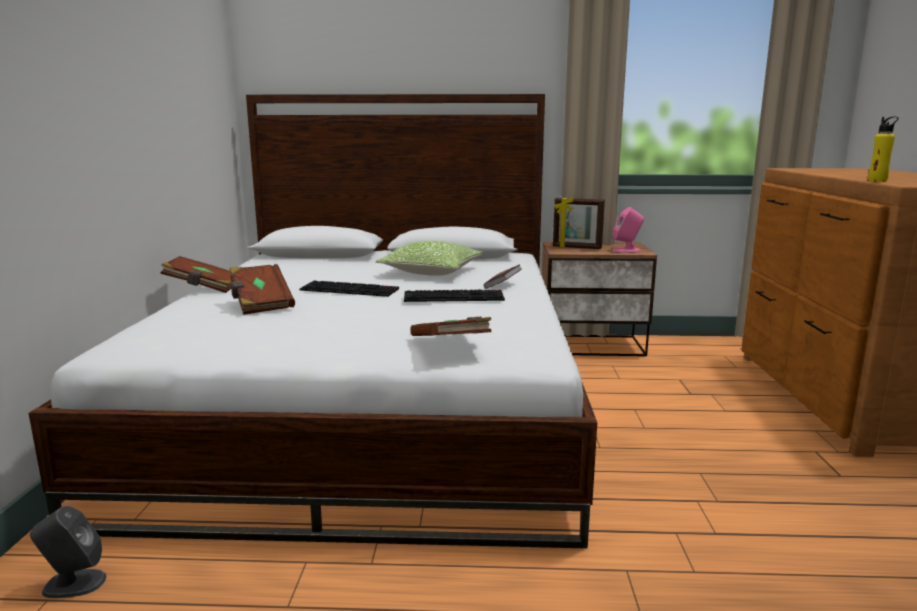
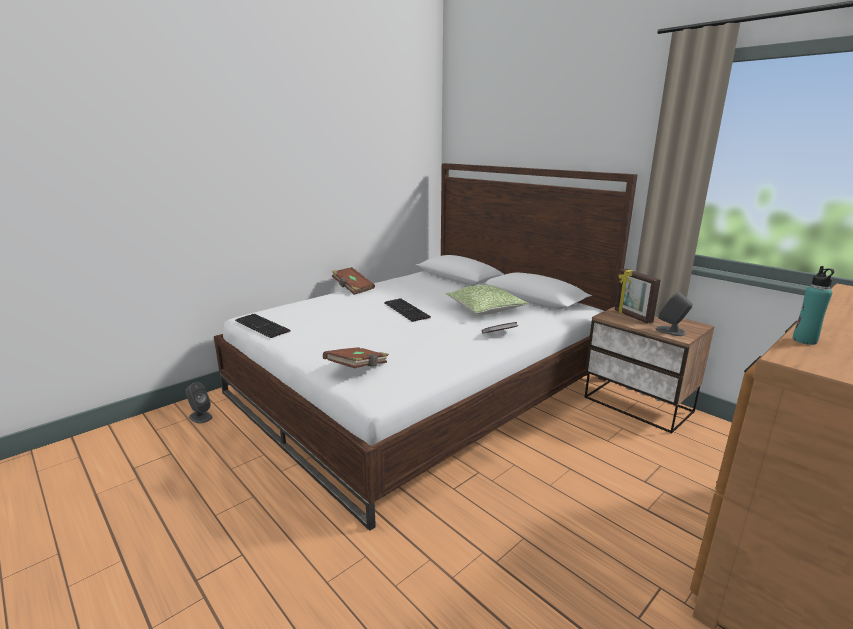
camera: 45 degrees right, 5 degrees up
brown book [230,264,295,315] -> none
keyboard [404,290,505,302] -> keyboard moved to [235,314,291,338]
pink speaker [612,207,644,253] -> grey speaker [656,292,693,336]
yellow bottle [868,116,898,182] -> turquoise bottle [792,266,834,345]

